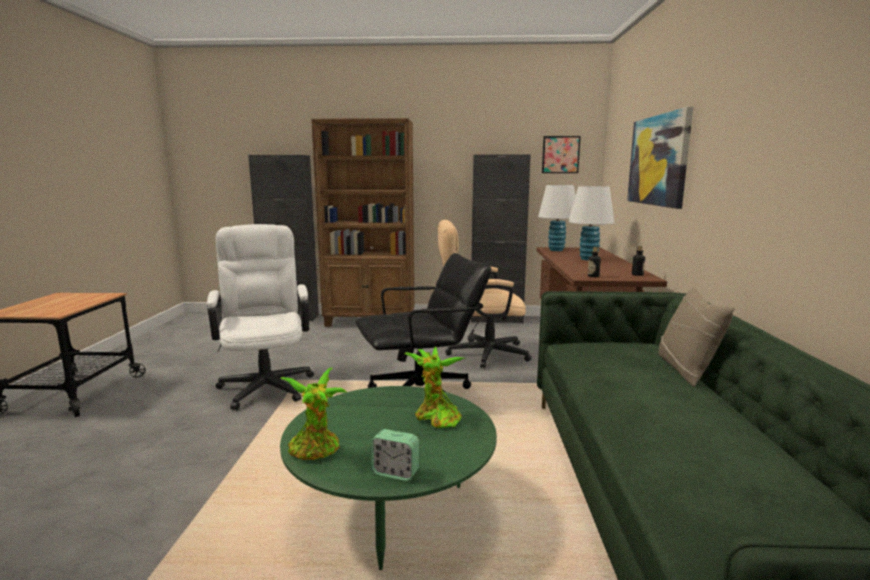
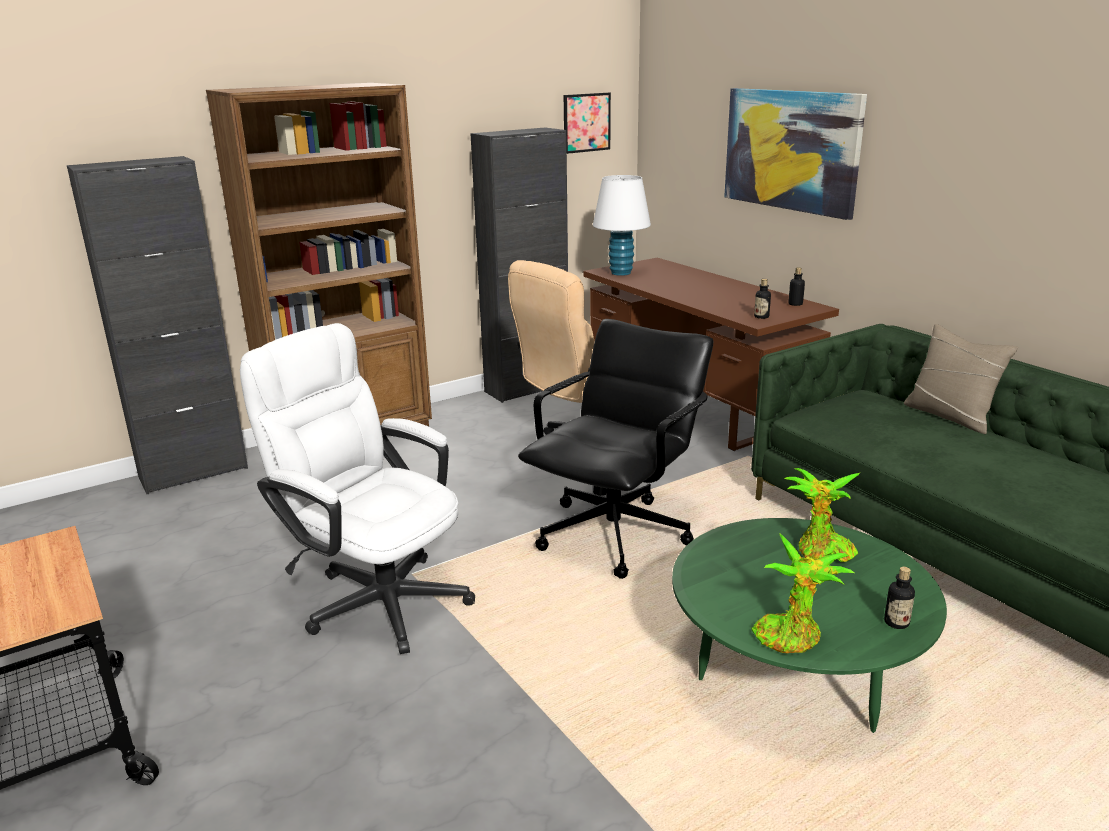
camera: 35 degrees left, 10 degrees up
alarm clock [371,429,419,481] -> bottle [884,567,915,629]
white table lamp [569,186,615,260] -> none

